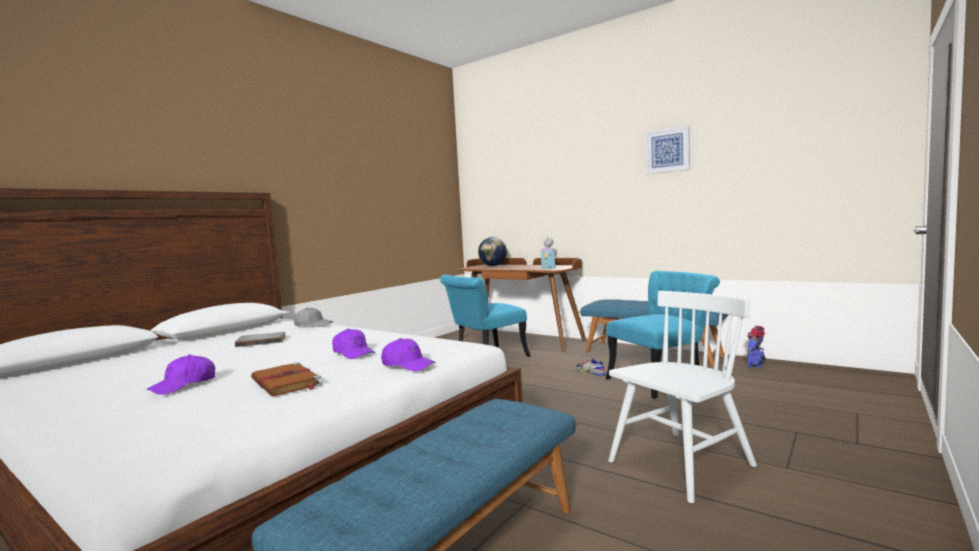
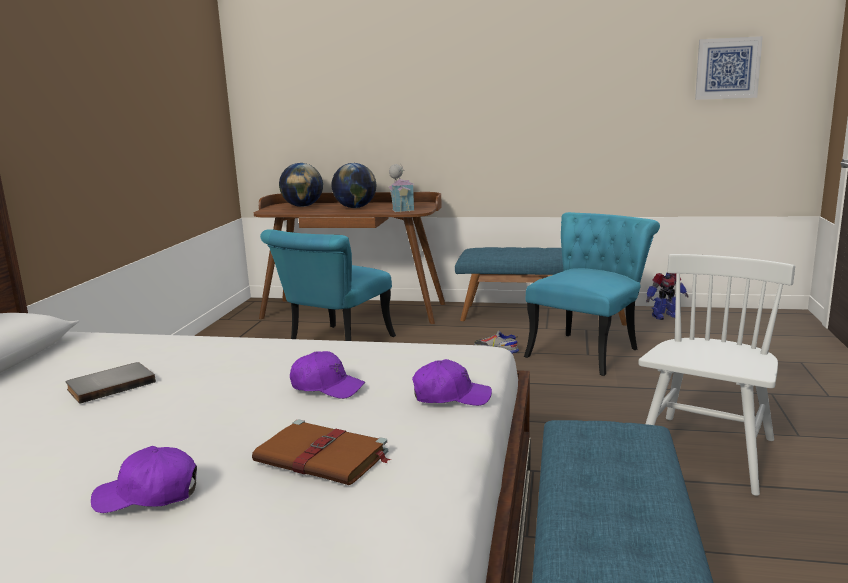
camera: 25 degrees left, 10 degrees up
purple cap [147,355,215,395] -> purple cap turned 75 degrees clockwise [91,446,197,513]
grey cap [294,307,333,327] -> none
picture [645,125,690,174] -> picture moved to [695,36,763,100]
toy robot [746,326,766,368] -> toy robot turned 120 degrees counterclockwise [646,272,689,320]
none -> globe [331,163,376,208]

